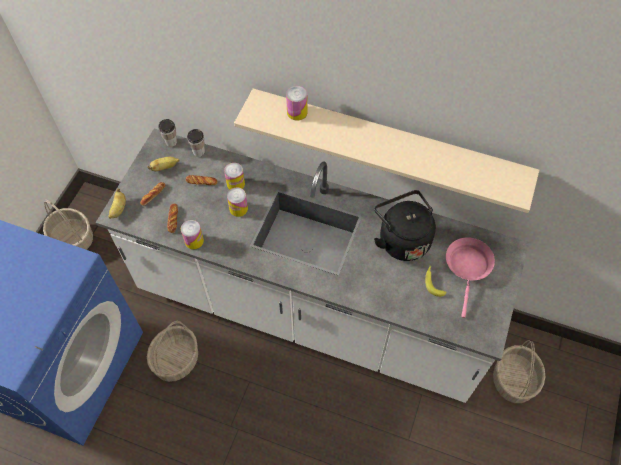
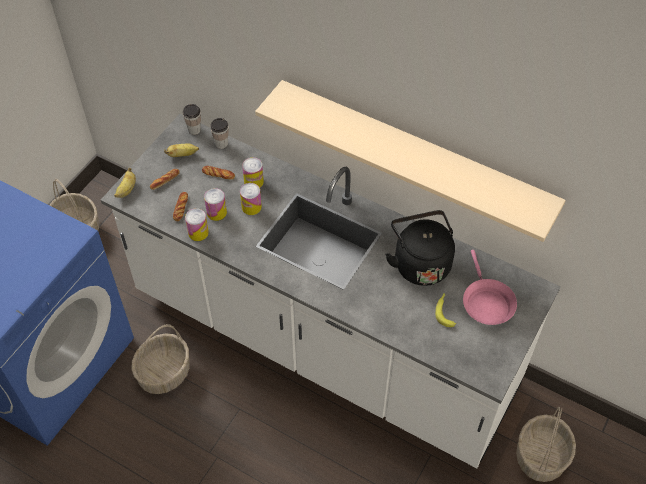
camera: 10 degrees right, 5 degrees down
can [286,86,307,121] -> can moved to [204,188,227,221]
pink frying pan [446,237,495,318] -> pink frying pan turned 150 degrees clockwise [463,250,517,325]

